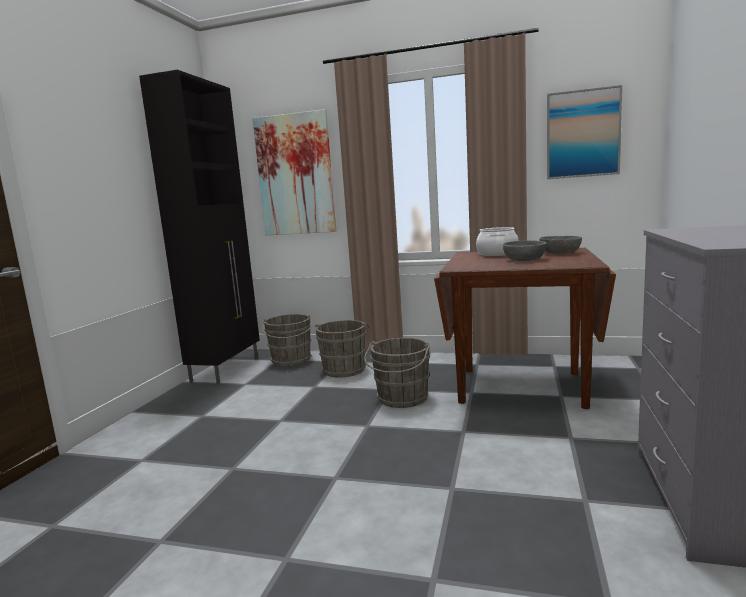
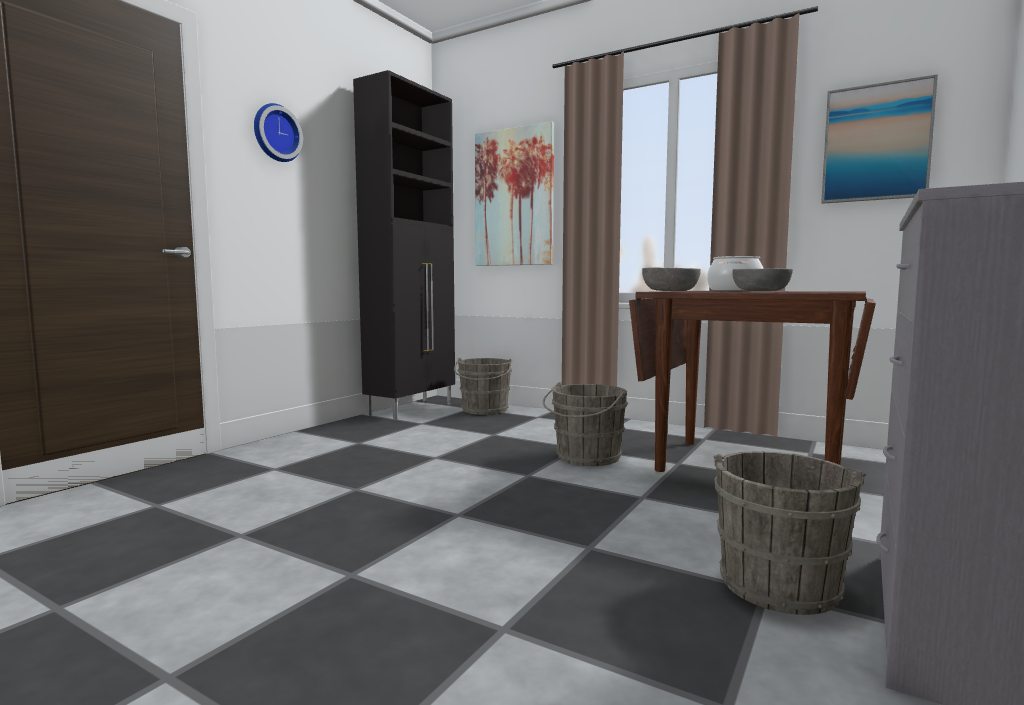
camera: 15 degrees right, 5 degrees down
grey bucket [315,320,369,378] -> grey bucket moved to [713,451,866,615]
grey bowl [540,236,582,254] -> grey bowl moved to [642,267,701,291]
none -> wall clock [254,103,303,162]

